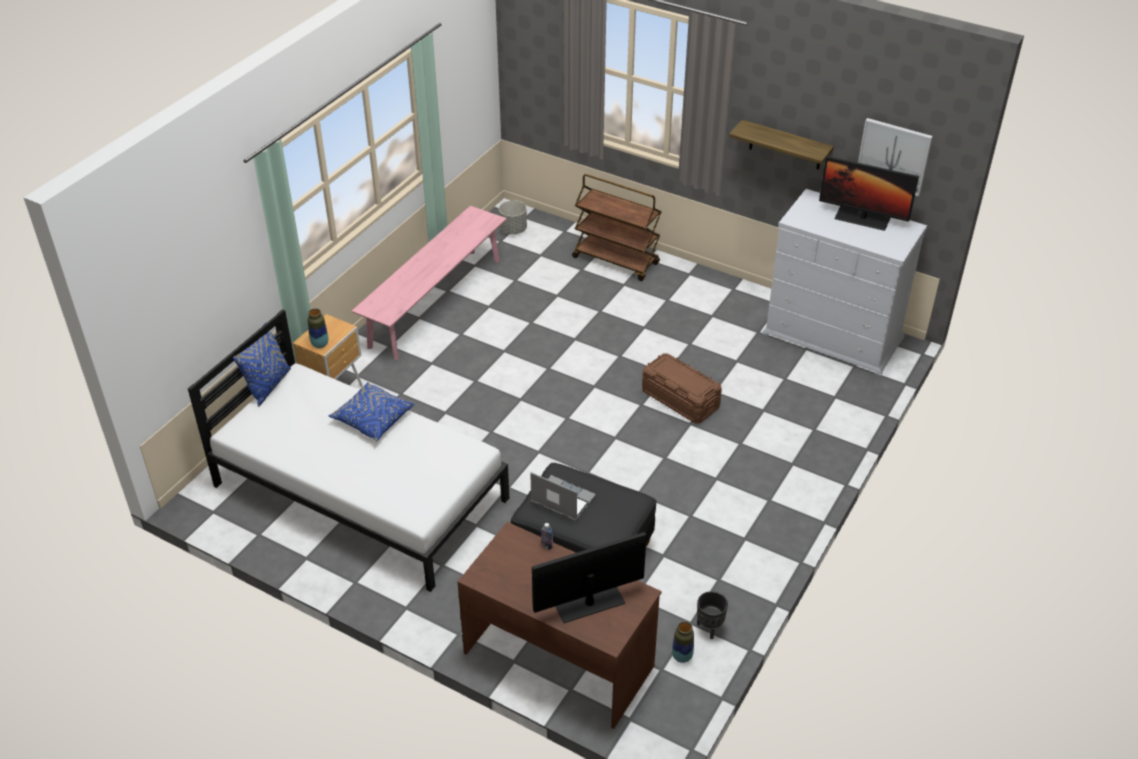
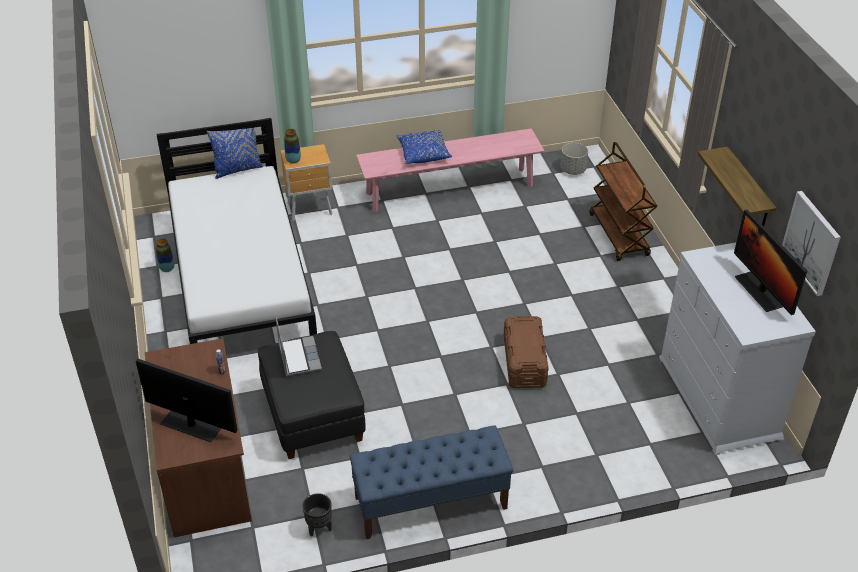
camera: 45 degrees right, 0 degrees up
blue pillow [329,382,414,441] -> blue pillow moved to [397,130,452,164]
vase [672,621,694,663] -> vase moved to [156,238,174,272]
none -> blue bench [349,425,513,539]

